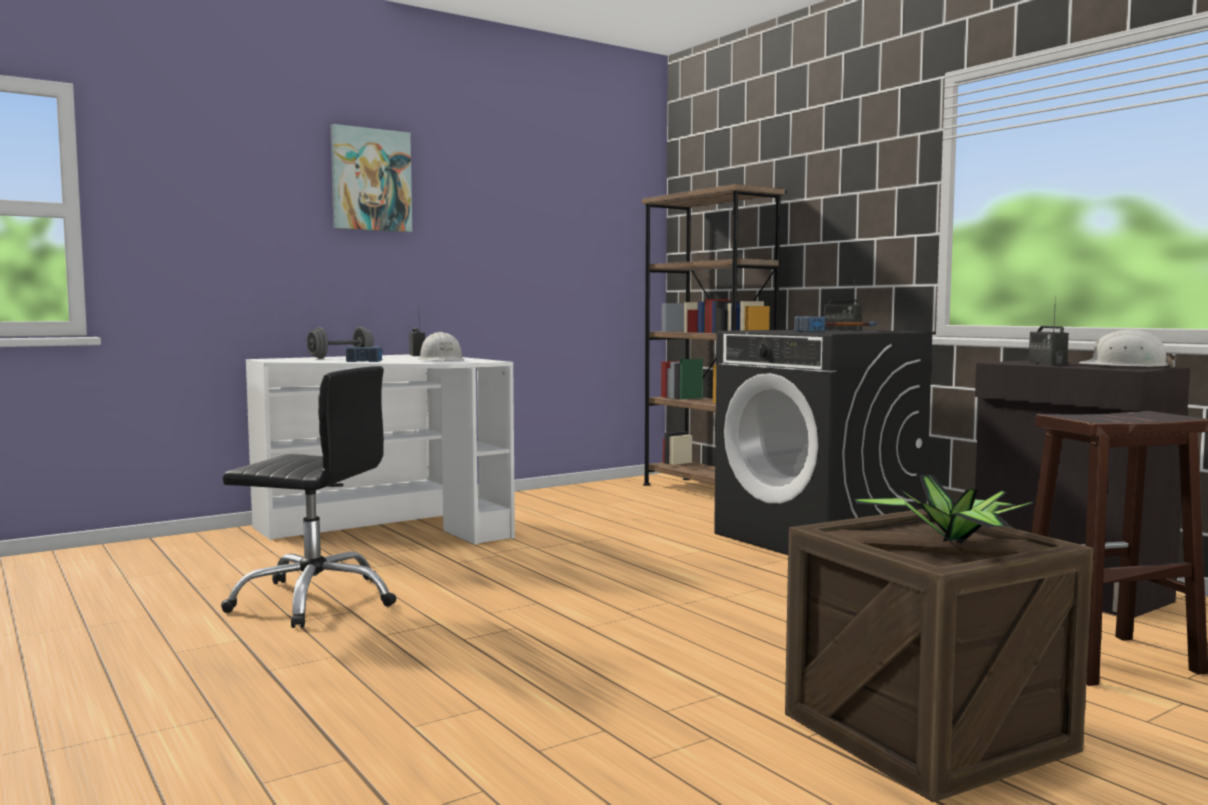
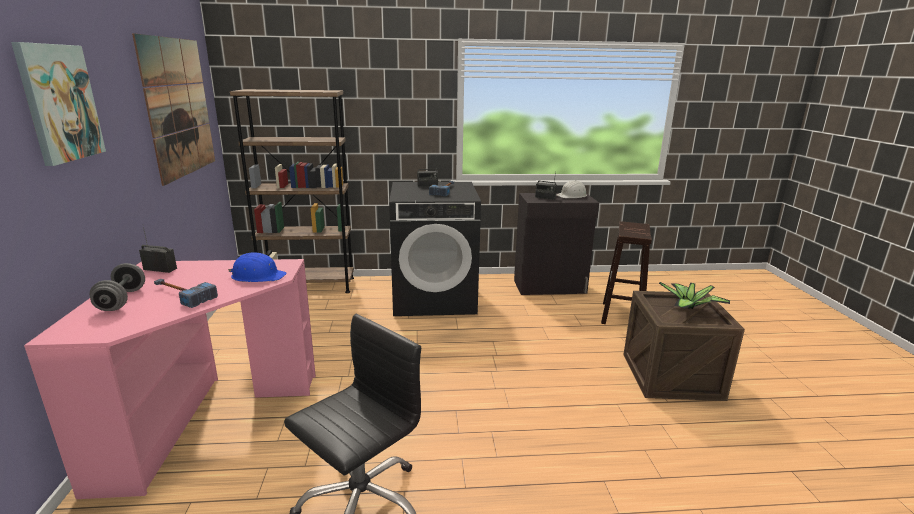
camera: 60 degrees left, 15 degrees up
white desk [246,354,515,545] -> pink desk [24,259,316,499]
white hard hat [418,332,464,361] -> blue hard hat [228,252,287,282]
none -> picture [132,33,215,186]

